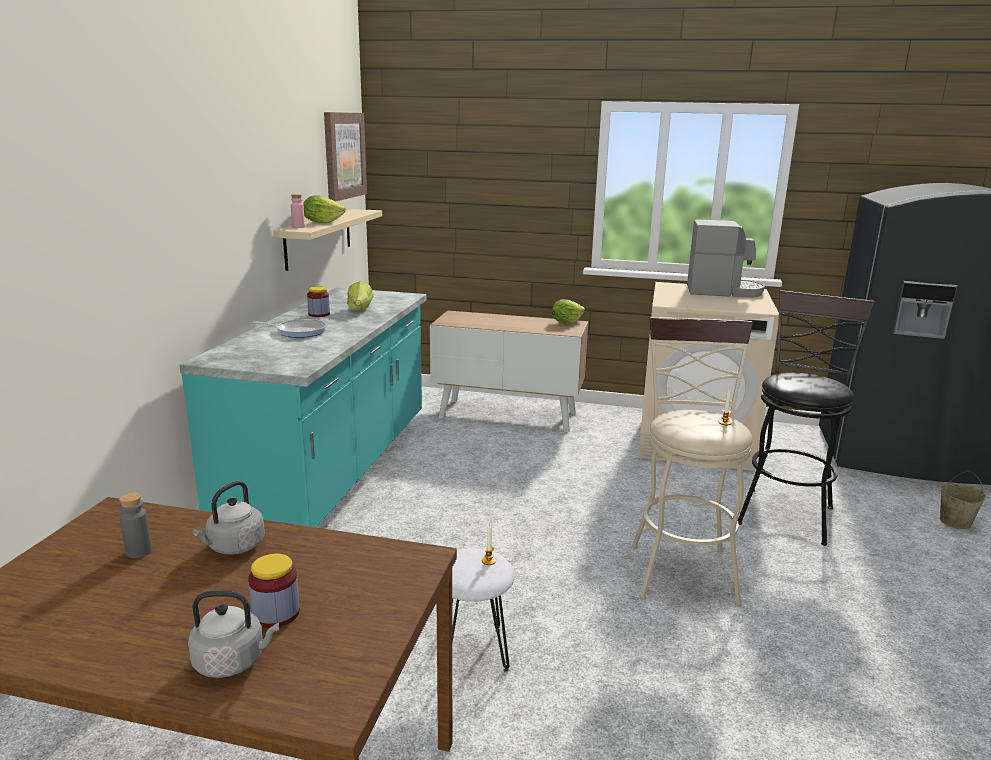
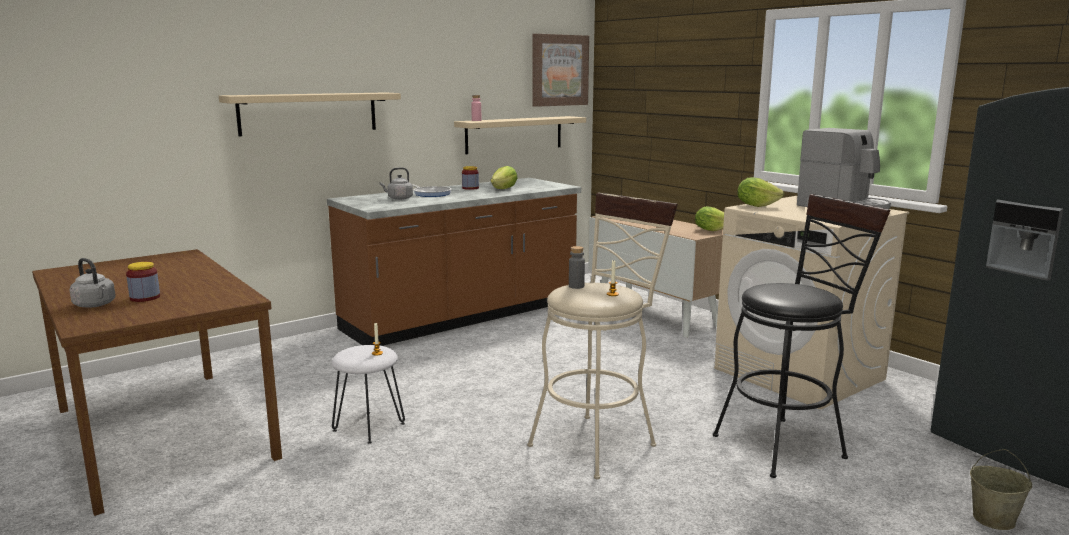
camera: 40 degrees right, 5 degrees down
grey bottle [119,492,152,558] -> grey bottle moved to [569,246,585,289]
turquoise counter [179,288,427,527] -> brown counter [327,178,581,346]
grey kettle [192,481,265,555] -> grey kettle moved to [380,167,413,200]
lettuce [303,195,346,223] -> lettuce moved to [737,177,784,207]
none -> beige shelf [219,92,401,136]

